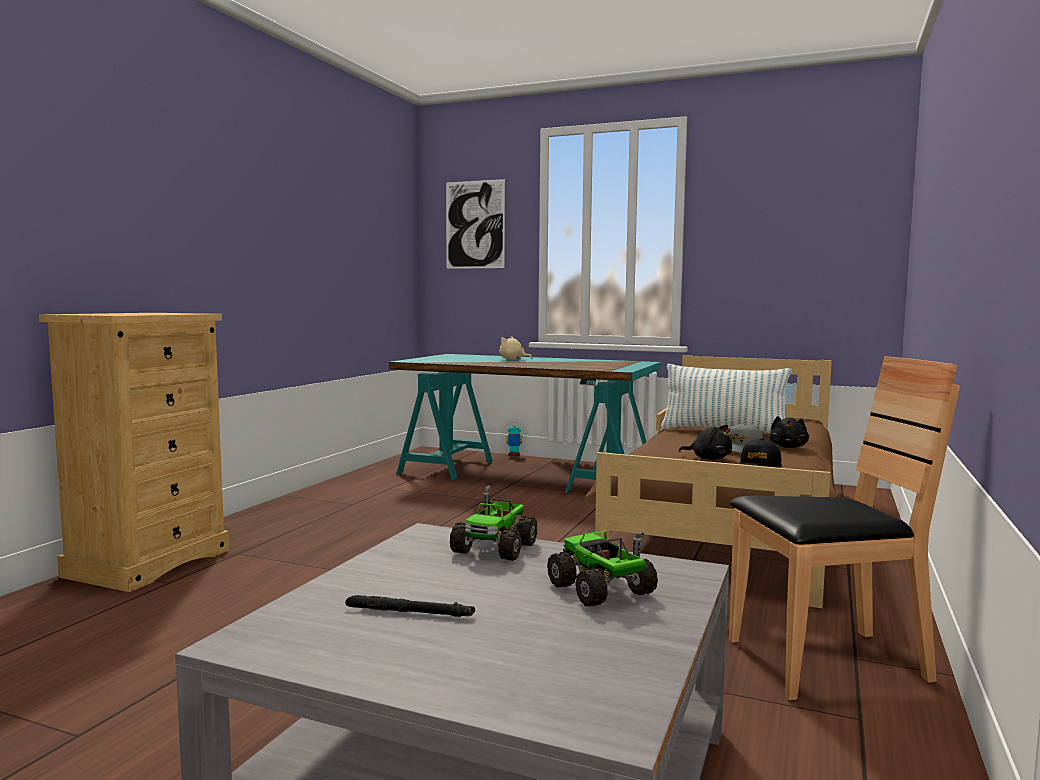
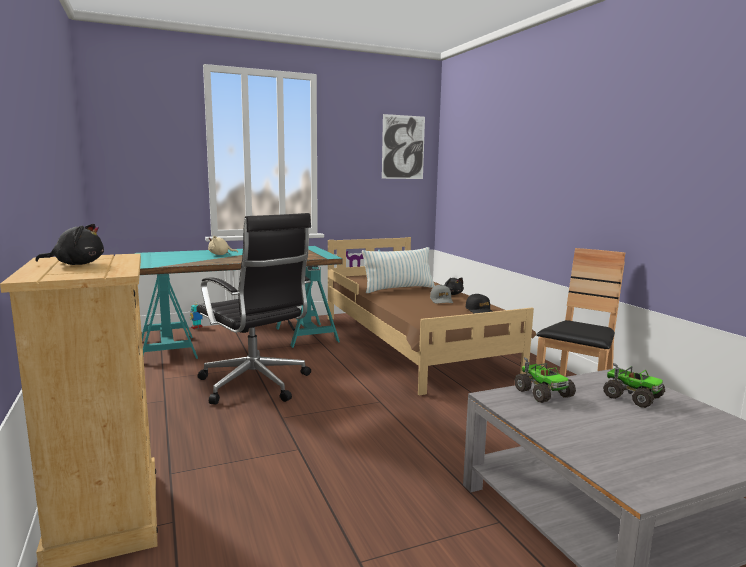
camera: 45 degrees left, 5 degrees up
black flashlight [345,595,475,617] -> none
picture [446,179,505,269] -> picture moved to [382,114,425,179]
toy truck [547,530,658,606] -> toy truck turned 150 degrees counterclockwise [603,363,665,408]
black plush toy [679,425,732,460] -> black plush toy moved to [35,224,104,265]
none -> black office chair [196,213,311,405]

